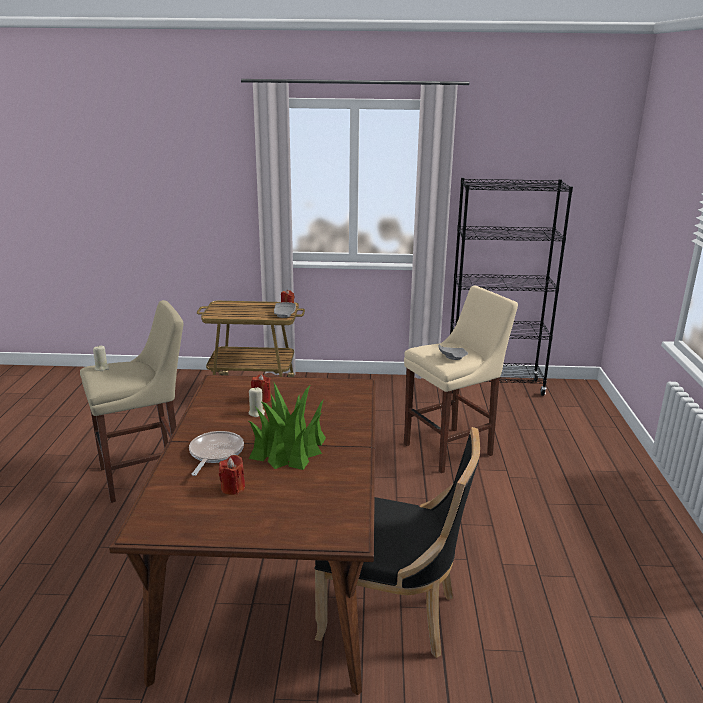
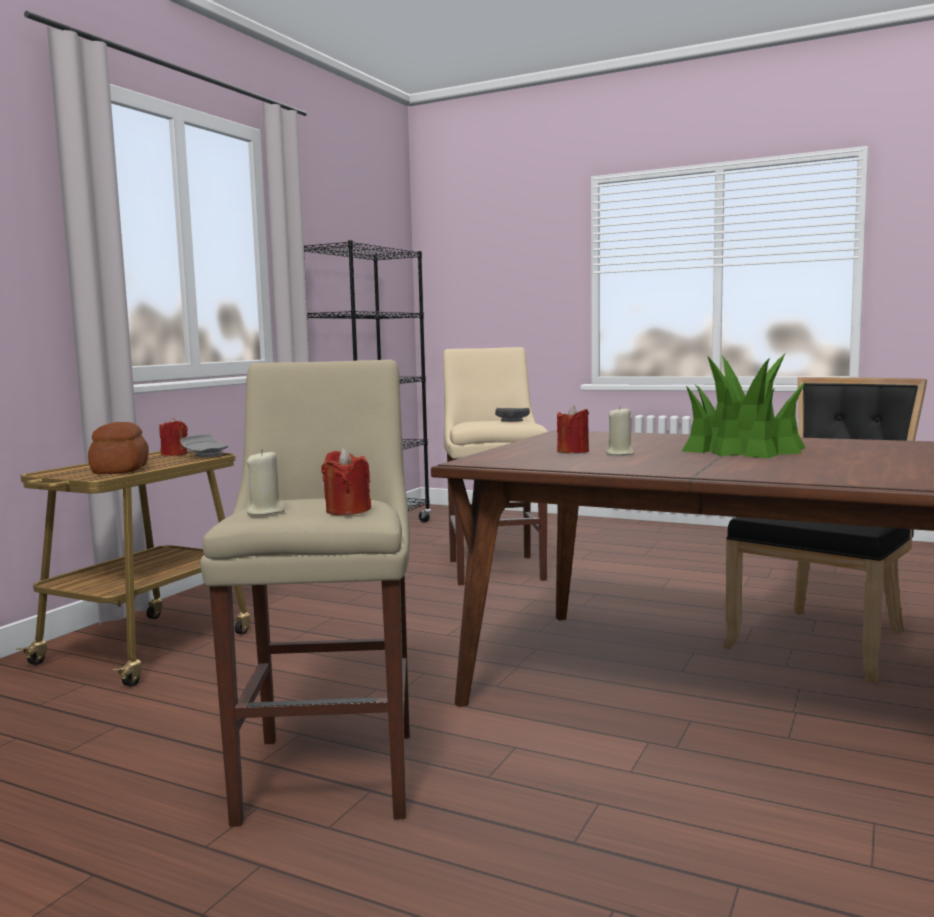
camera: 65 degrees left, 15 degrees down
frying pan [189,431,244,476] -> none
red candle [219,455,245,495] -> red candle moved to [322,448,371,515]
none -> bread [88,422,149,474]

